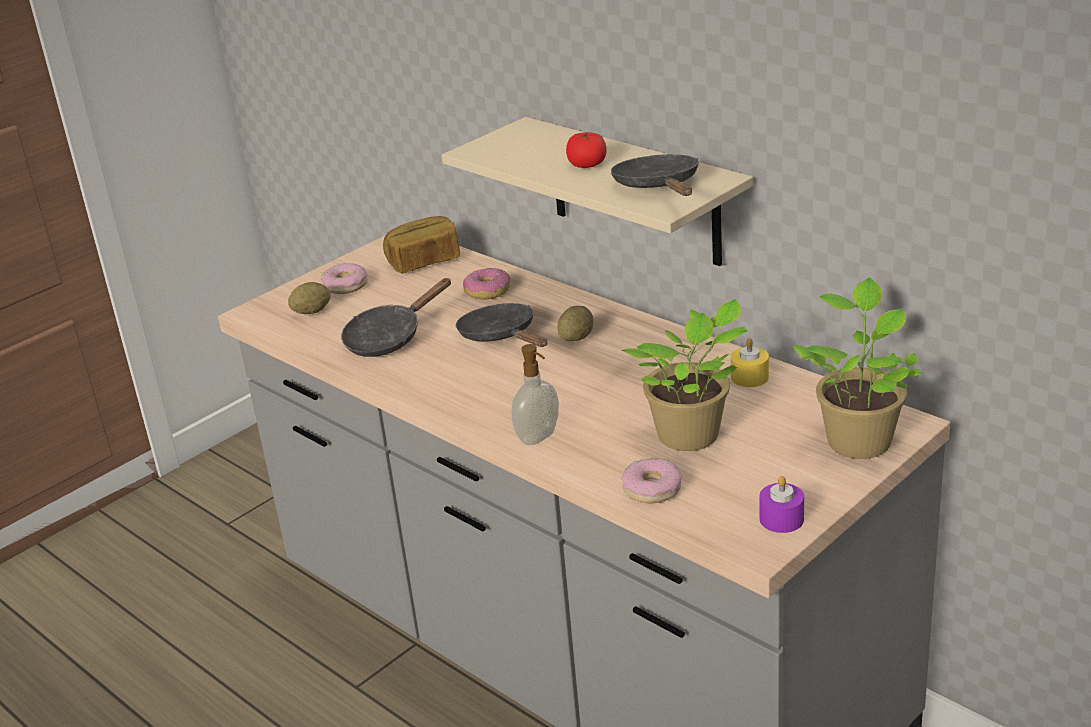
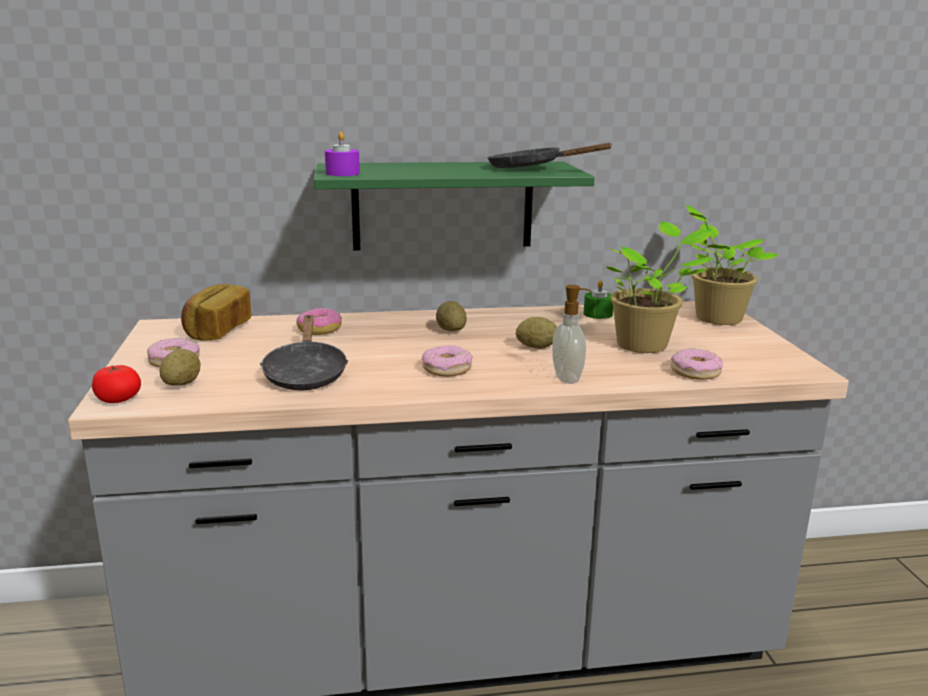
camera: 55 degrees left, 10 degrees down
beige shelf [442,117,753,266] -> green shelf [314,161,595,251]
black frying pan [456,303,547,347] -> none
tomato [566,132,607,168] -> tomato moved to [92,365,141,403]
yellow candle [731,338,769,387] -> green candle [584,280,613,319]
purple candle [759,476,804,533] -> purple candle moved to [325,132,360,176]
none -> donut [422,345,473,377]
none -> potato [516,317,557,349]

